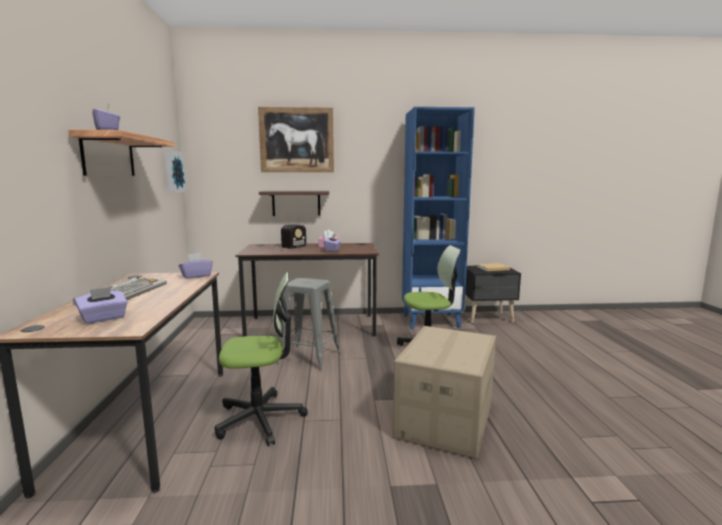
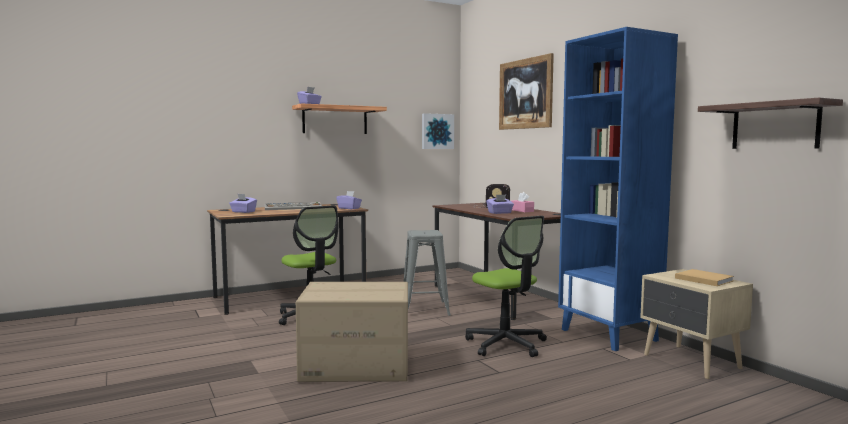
camera: 65 degrees right, 5 degrees down
shelf [259,191,329,216] -> shelf moved to [698,97,843,149]
black nightstand [462,266,521,323] -> beige nightstand [640,269,753,379]

